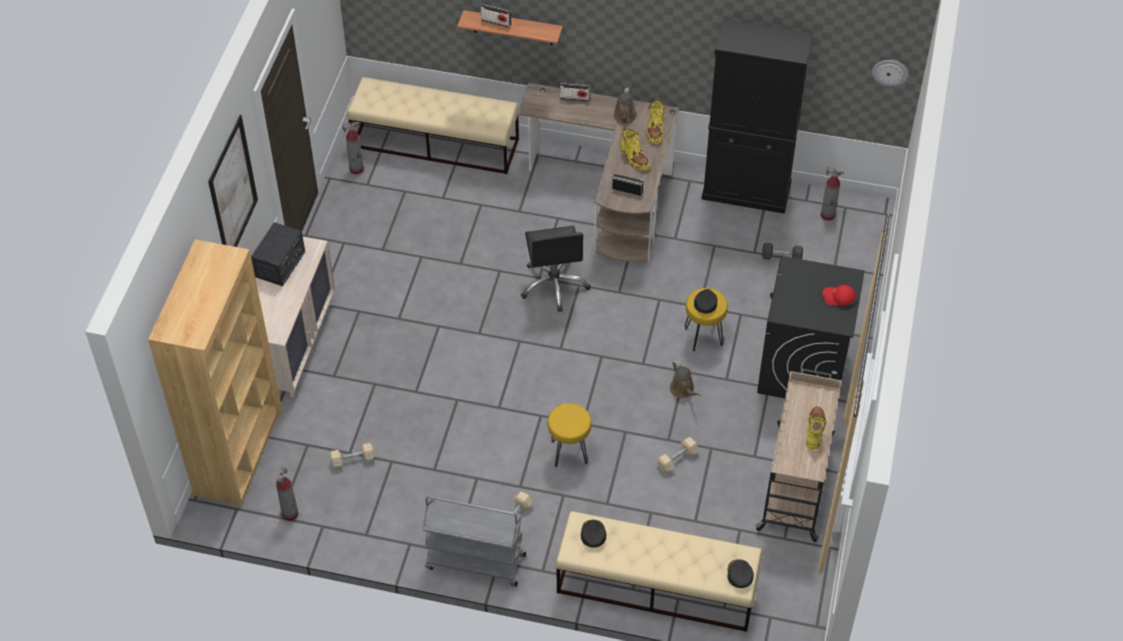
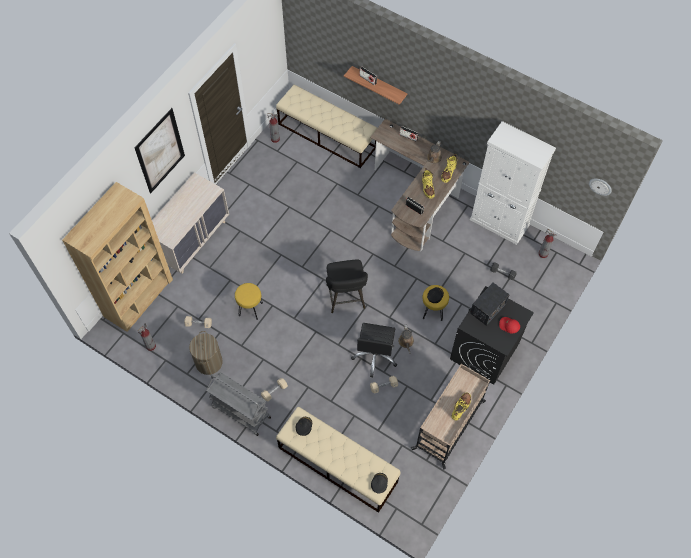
camera: 20 degrees right, 10 degrees up
radio [251,222,305,286] -> radio moved to [470,283,510,326]
black office chair [521,226,591,312] -> black office chair moved to [351,323,397,377]
yellow stool [548,403,592,467] -> yellow stool moved to [235,283,263,320]
black cabinet [702,19,813,214] -> white cabinet [470,121,556,245]
none -> laundry basket [189,331,223,375]
none -> black stool [326,259,368,313]

